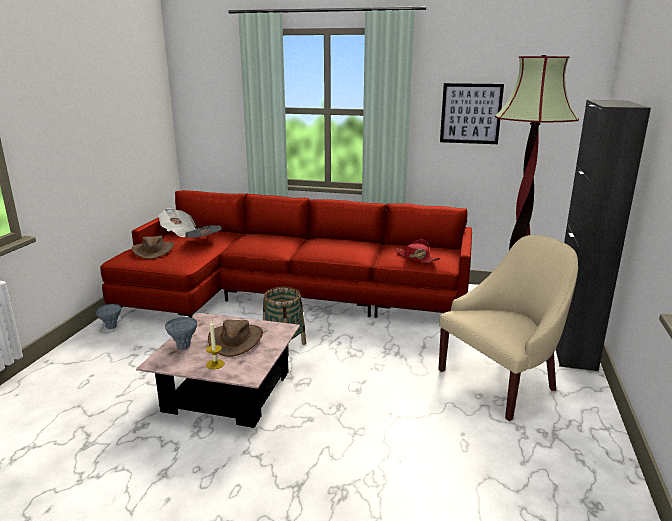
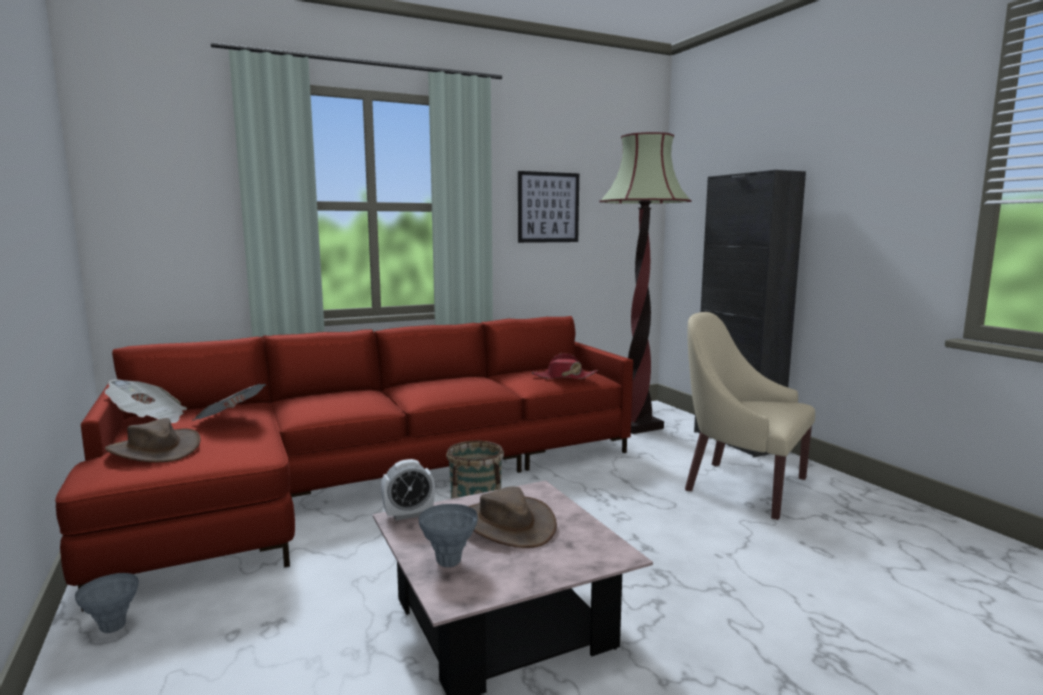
camera: 40 degrees left, 10 degrees down
candle [206,321,225,369] -> none
beige armchair [438,235,578,421] -> beige armchair turned 75 degrees counterclockwise [685,312,815,520]
none -> alarm clock [381,459,435,520]

